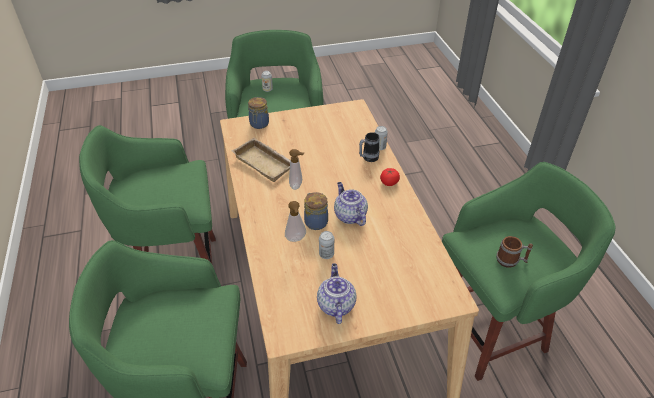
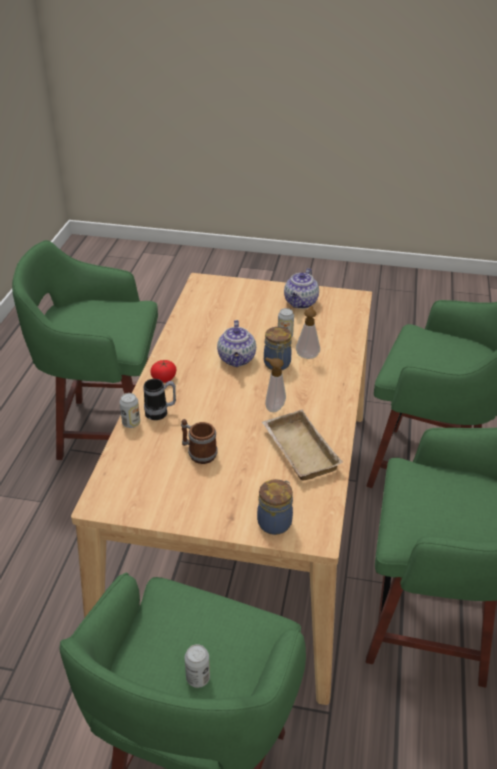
camera: 155 degrees left, 5 degrees down
mug [496,236,533,268] -> mug moved to [181,419,218,464]

